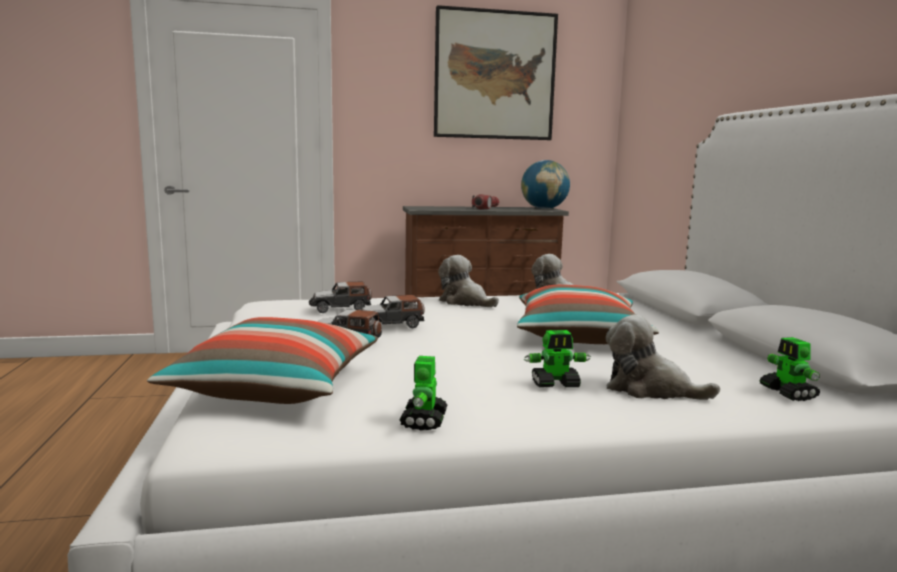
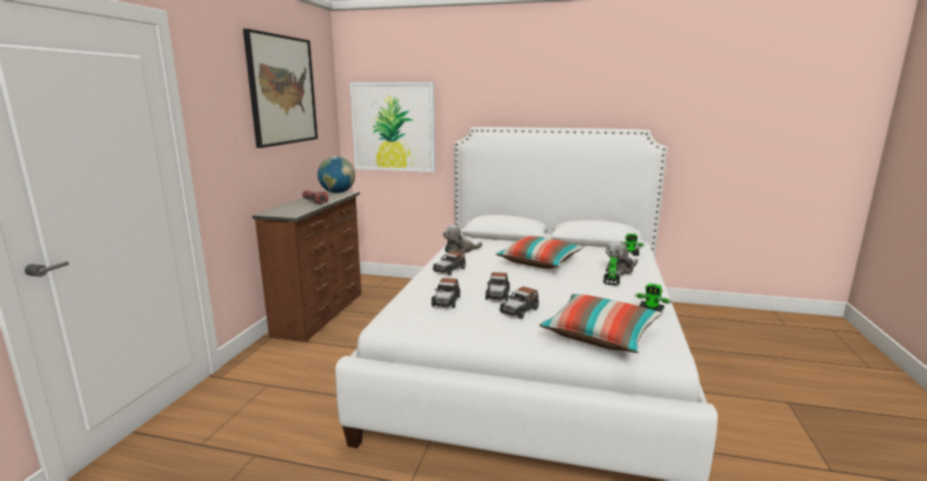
camera: 65 degrees left, 5 degrees up
plush toy [438,255,499,307] -> toy car [432,251,466,275]
none -> picture [350,82,435,172]

